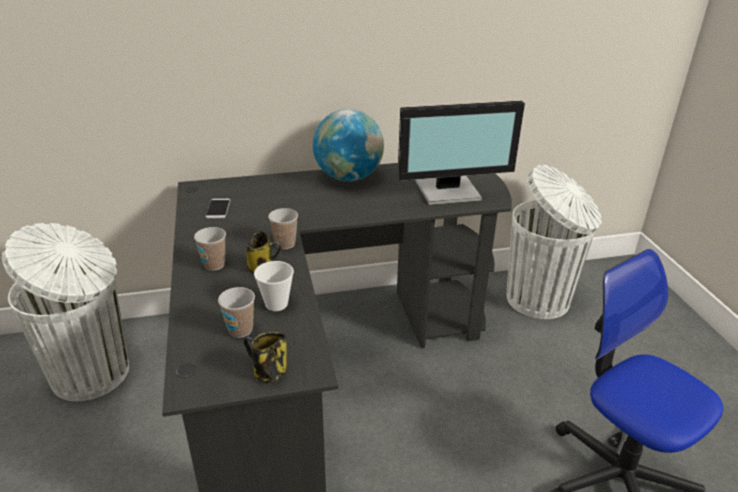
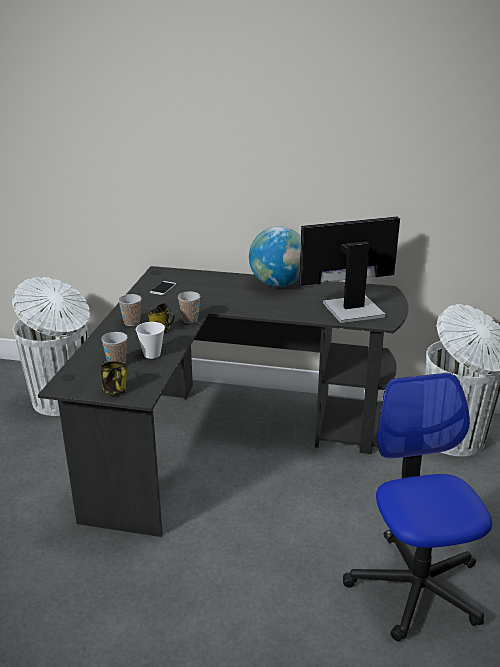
camera: 25 degrees right, 5 degrees down
monitor [398,101,525,205] -> monitor turned 150 degrees clockwise [299,217,400,323]

